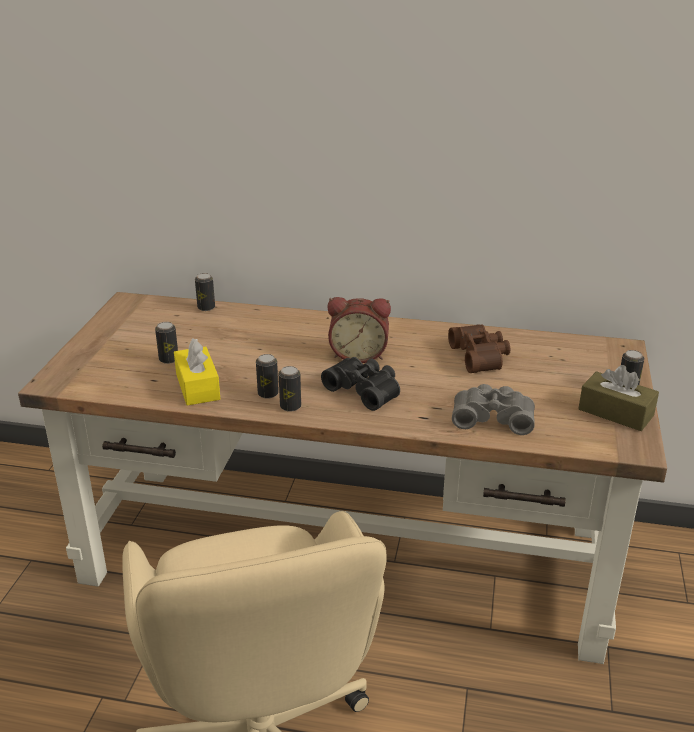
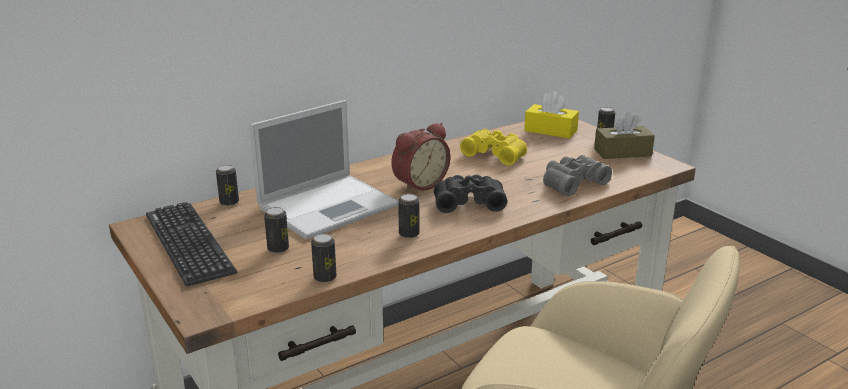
camera: 45 degrees left, 5 degrees down
yellow tissue box [174,338,220,406] -> yellow tissue box moved to [524,91,579,139]
can [279,366,301,412] -> can moved to [311,234,337,283]
brown binoculars [448,324,510,373] -> yellow binoculars [460,129,527,166]
none -> keyboard [146,202,237,286]
none -> laptop [249,100,398,240]

